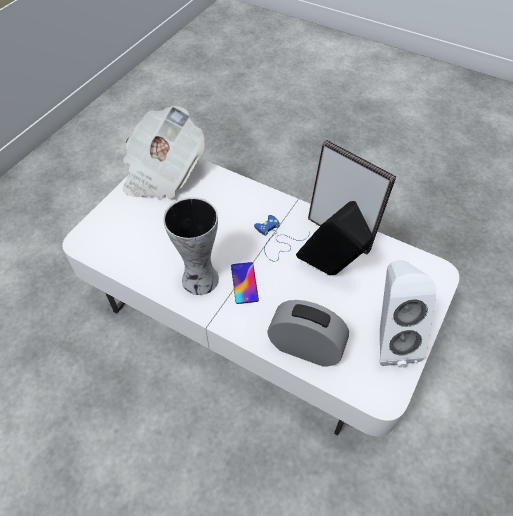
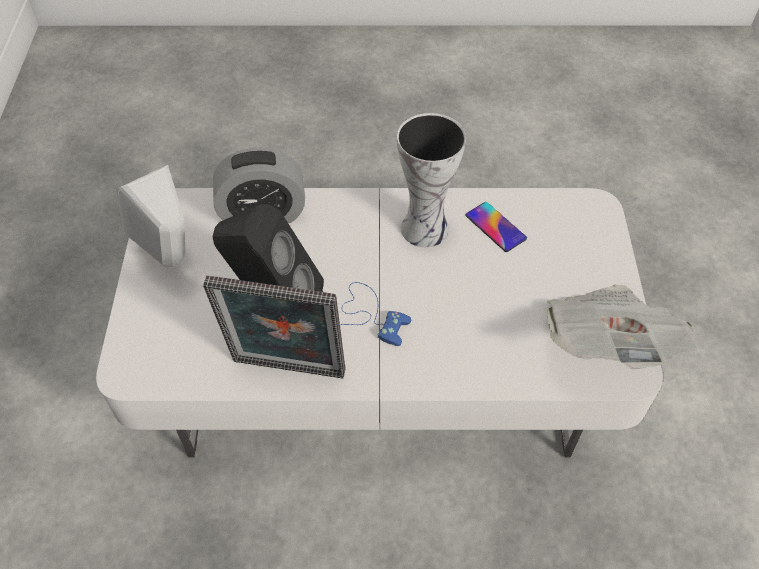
camera: 150 degrees right, 0 degrees up
phone [231,262,259,304] -> phone moved to [465,202,527,252]

